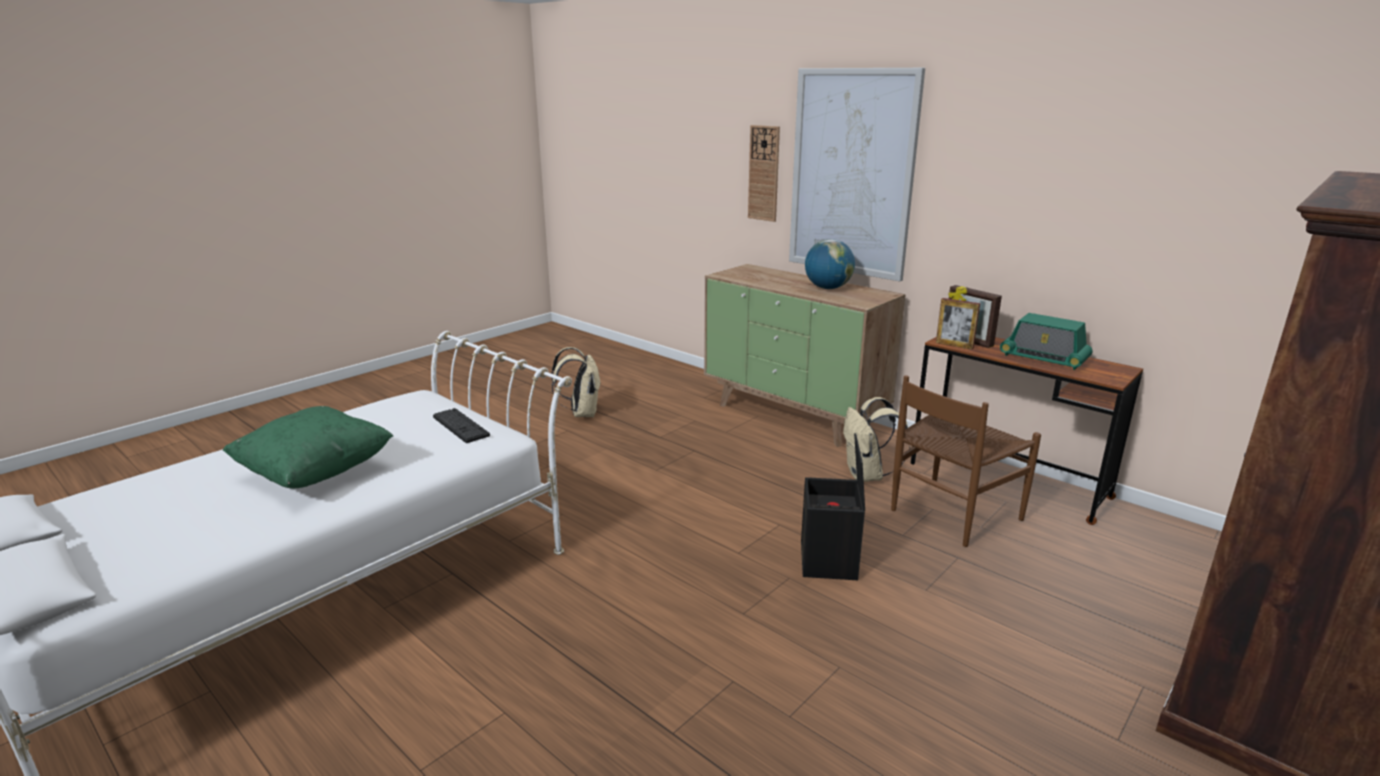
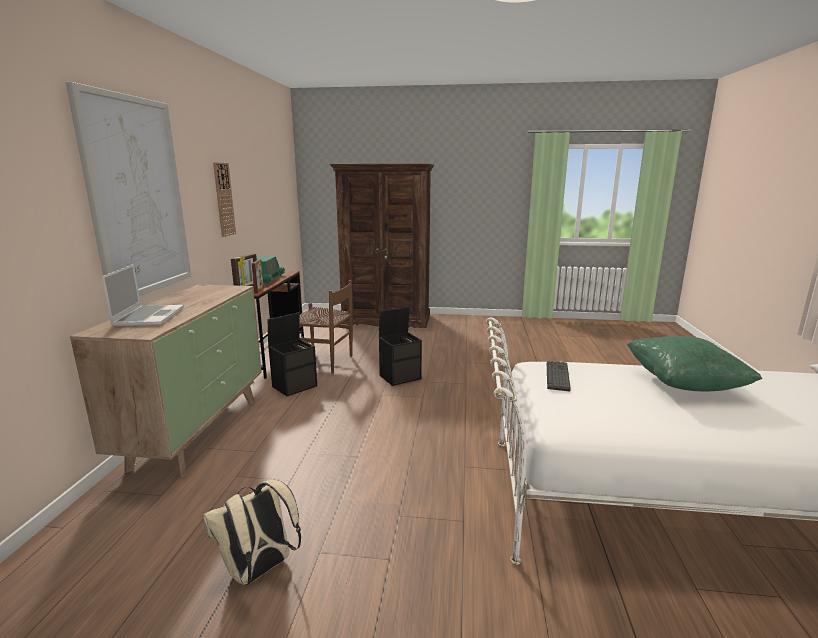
camera: 125 degrees left, 5 degrees down
wall clock [748,125,780,222] -> wall clock moved to [213,162,236,237]
globe [805,239,855,289] -> none
beige backpack [843,397,910,482] -> black storage box [267,312,317,396]
none -> laptop [102,264,184,327]

